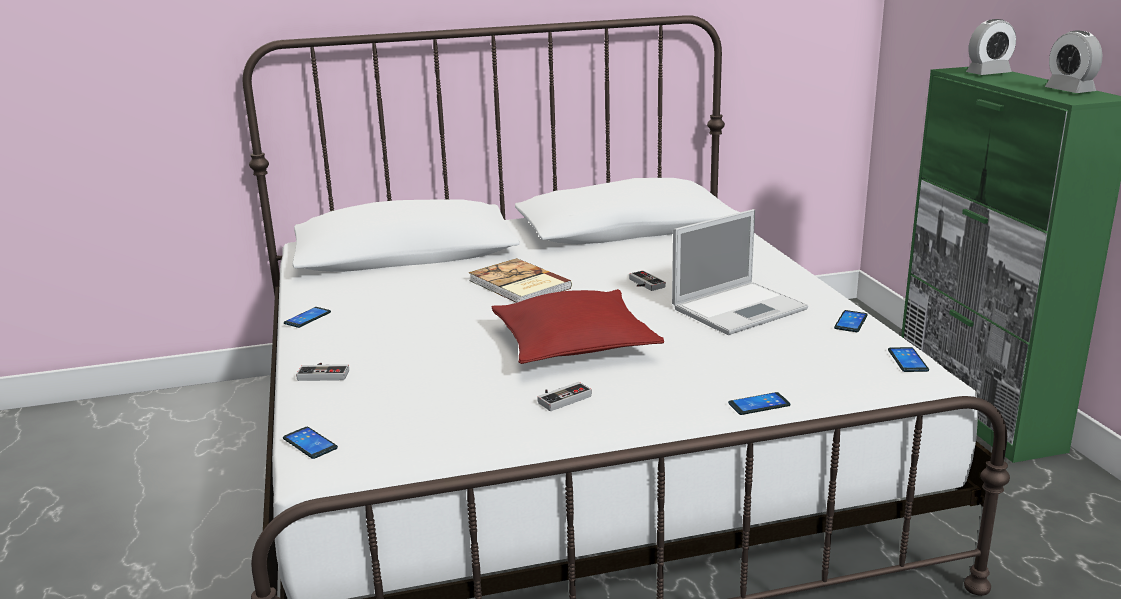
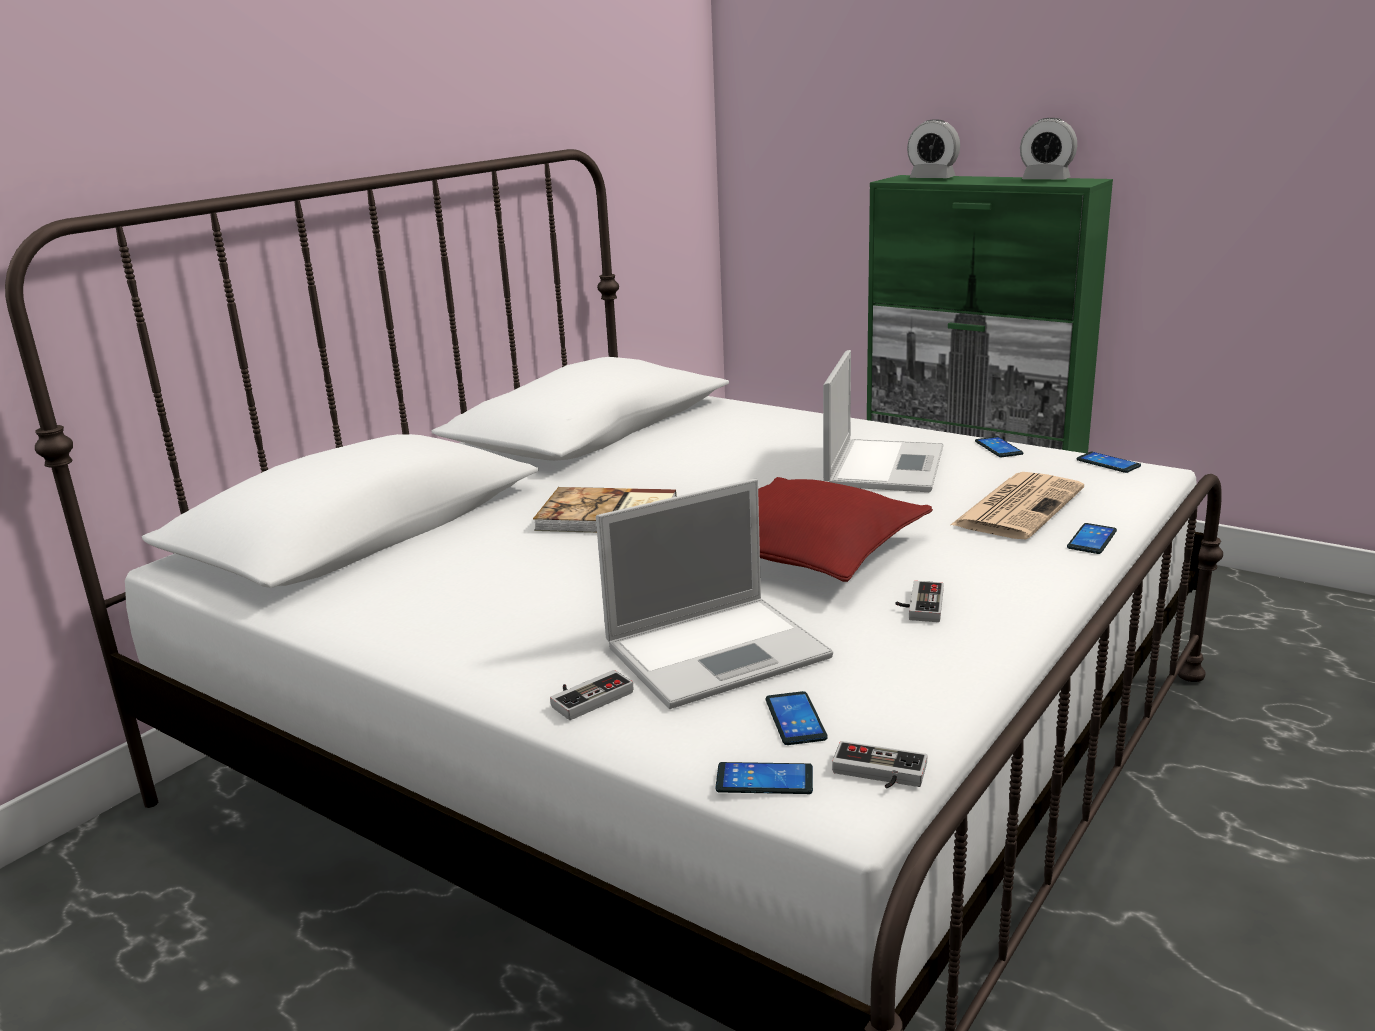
camera: 40 degrees left, 0 degrees up
phone [284,307,331,328] -> phone moved to [766,691,827,745]
game controller [629,270,666,291] -> game controller moved to [832,741,928,789]
alarm clock [966,19,1016,75] -> alarm clock turned 90 degrees clockwise [907,120,960,178]
none -> laptop [596,479,833,709]
none -> newspaper [951,472,1084,539]

